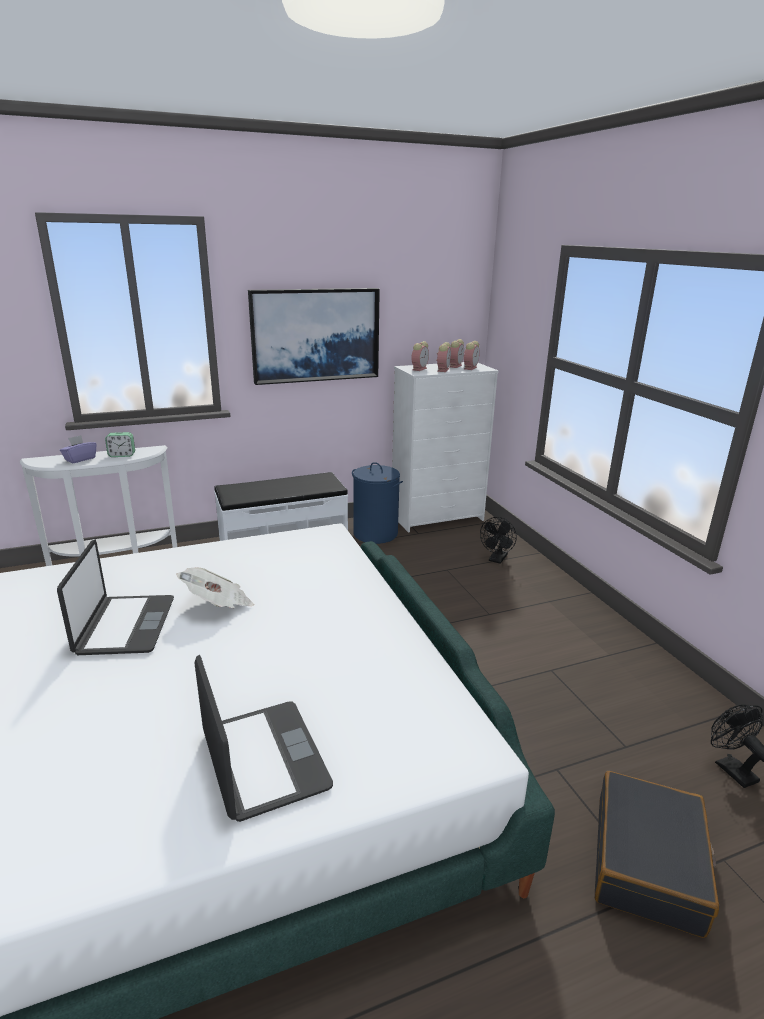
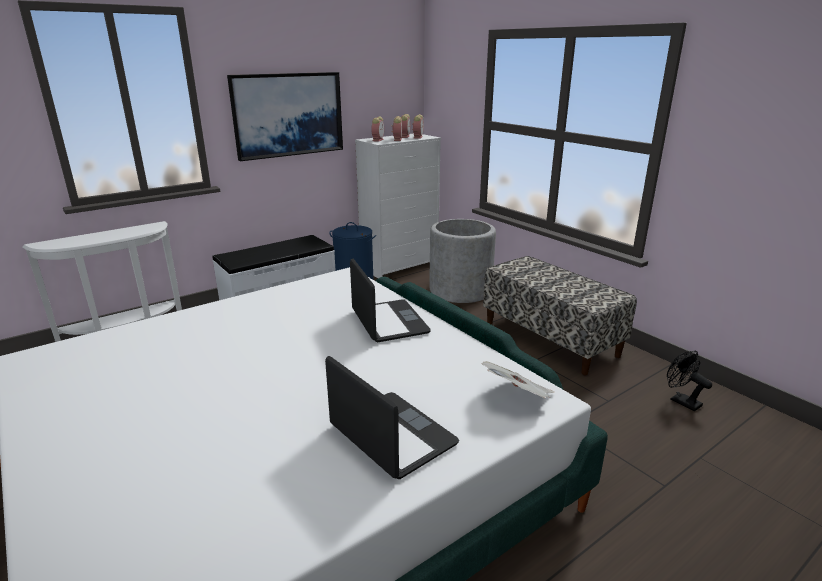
camera: 15 degrees left, 0 degrees up
laptop [57,540,174,655] -> laptop moved to [350,259,431,342]
purple tissue box [60,435,97,464] -> none
alarm clock [105,432,135,457] -> none
newspaper [176,567,255,608] -> newspaper moved to [482,361,554,398]
black fan [480,517,517,564] -> grey planter [429,219,496,303]
black suitcase [595,771,719,938] -> none
none -> bench [483,256,637,376]

